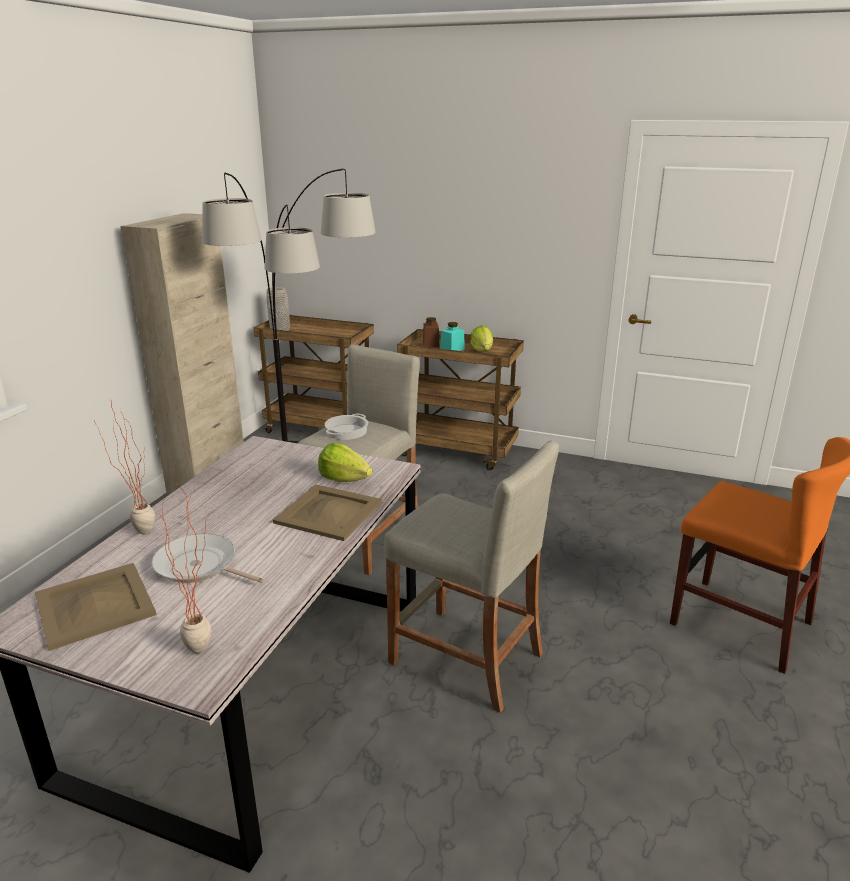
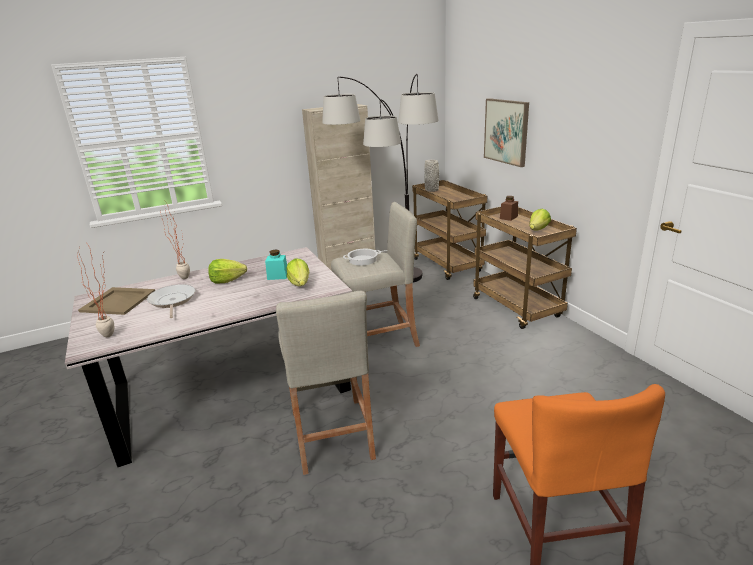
camera: 45 degrees right, 0 degrees up
beige tray [273,484,382,541] -> none
turquoise jar [440,322,465,351] -> turquoise jar moved to [265,250,287,280]
none -> lettuce [208,259,247,283]
none -> picture [484,98,529,167]

